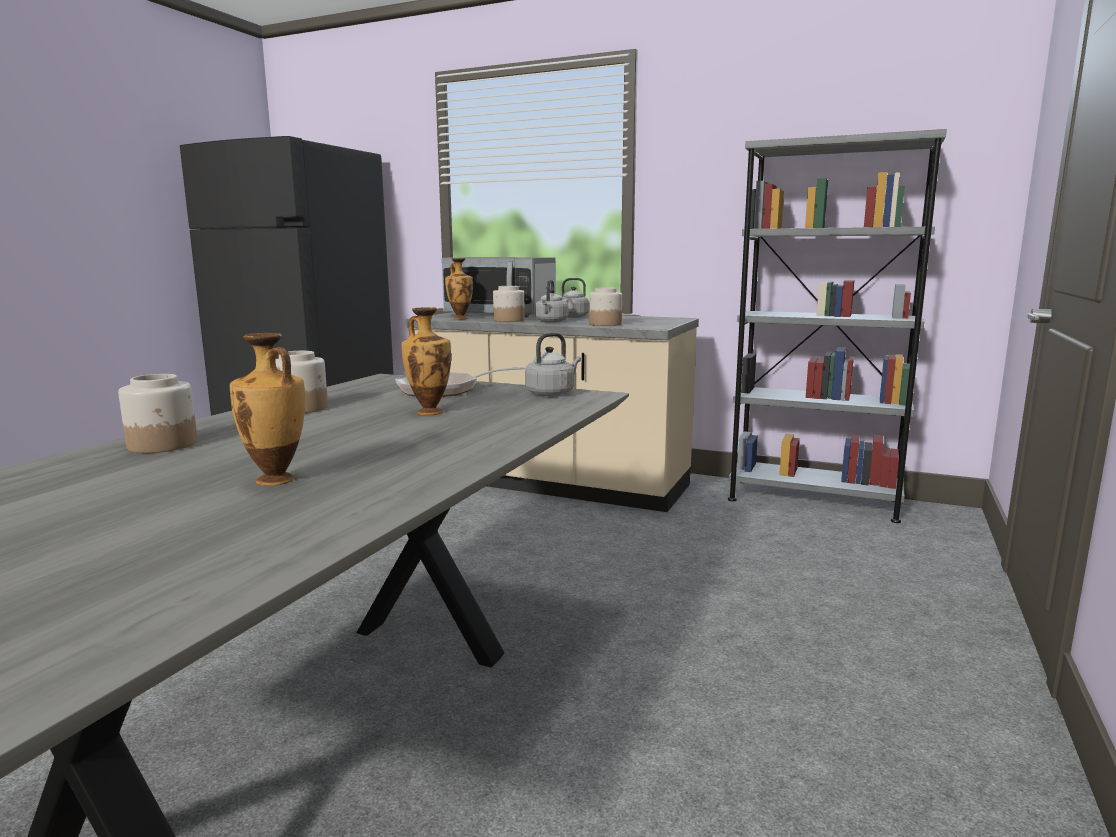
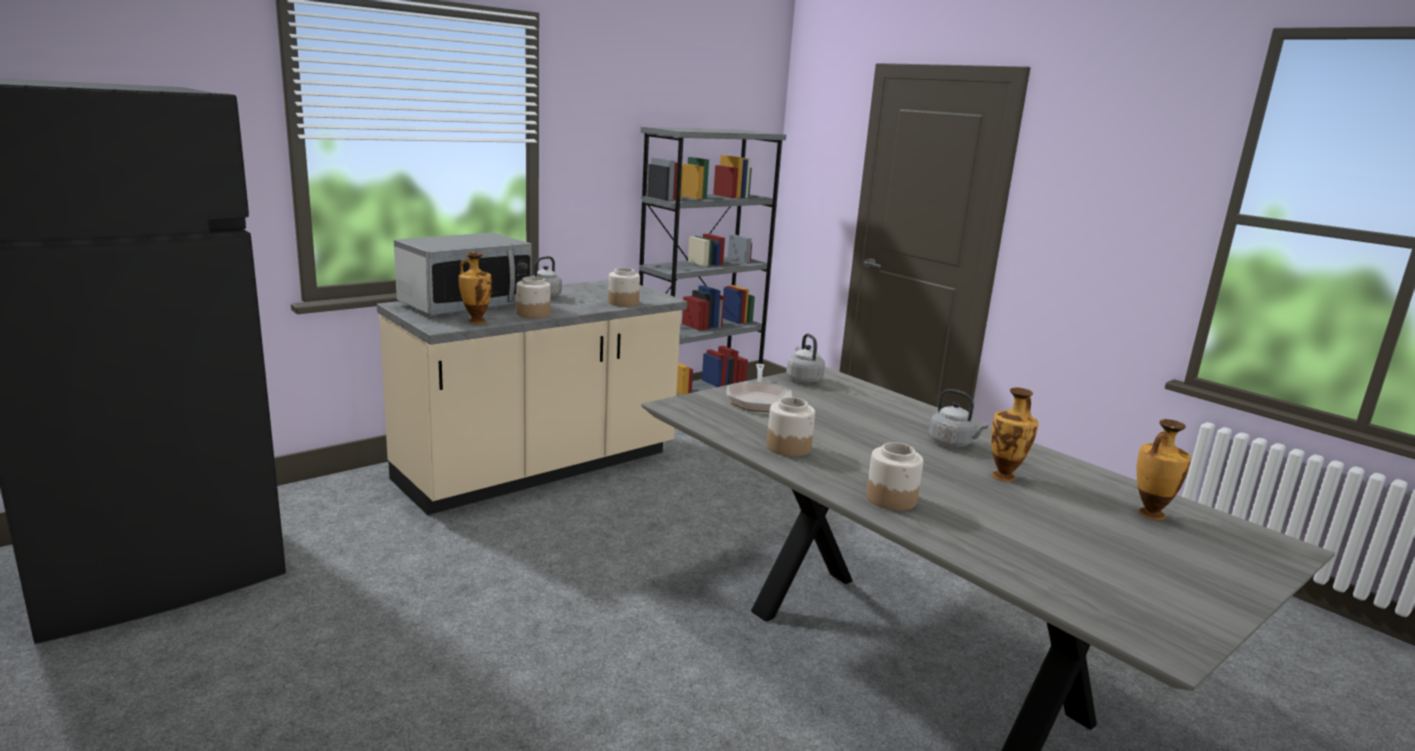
camera: 65 degrees left, 5 degrees up
vase [401,307,451,415] -> vase moved to [1137,419,1191,520]
grey kettle [535,280,568,323] -> grey kettle moved to [929,389,989,447]

